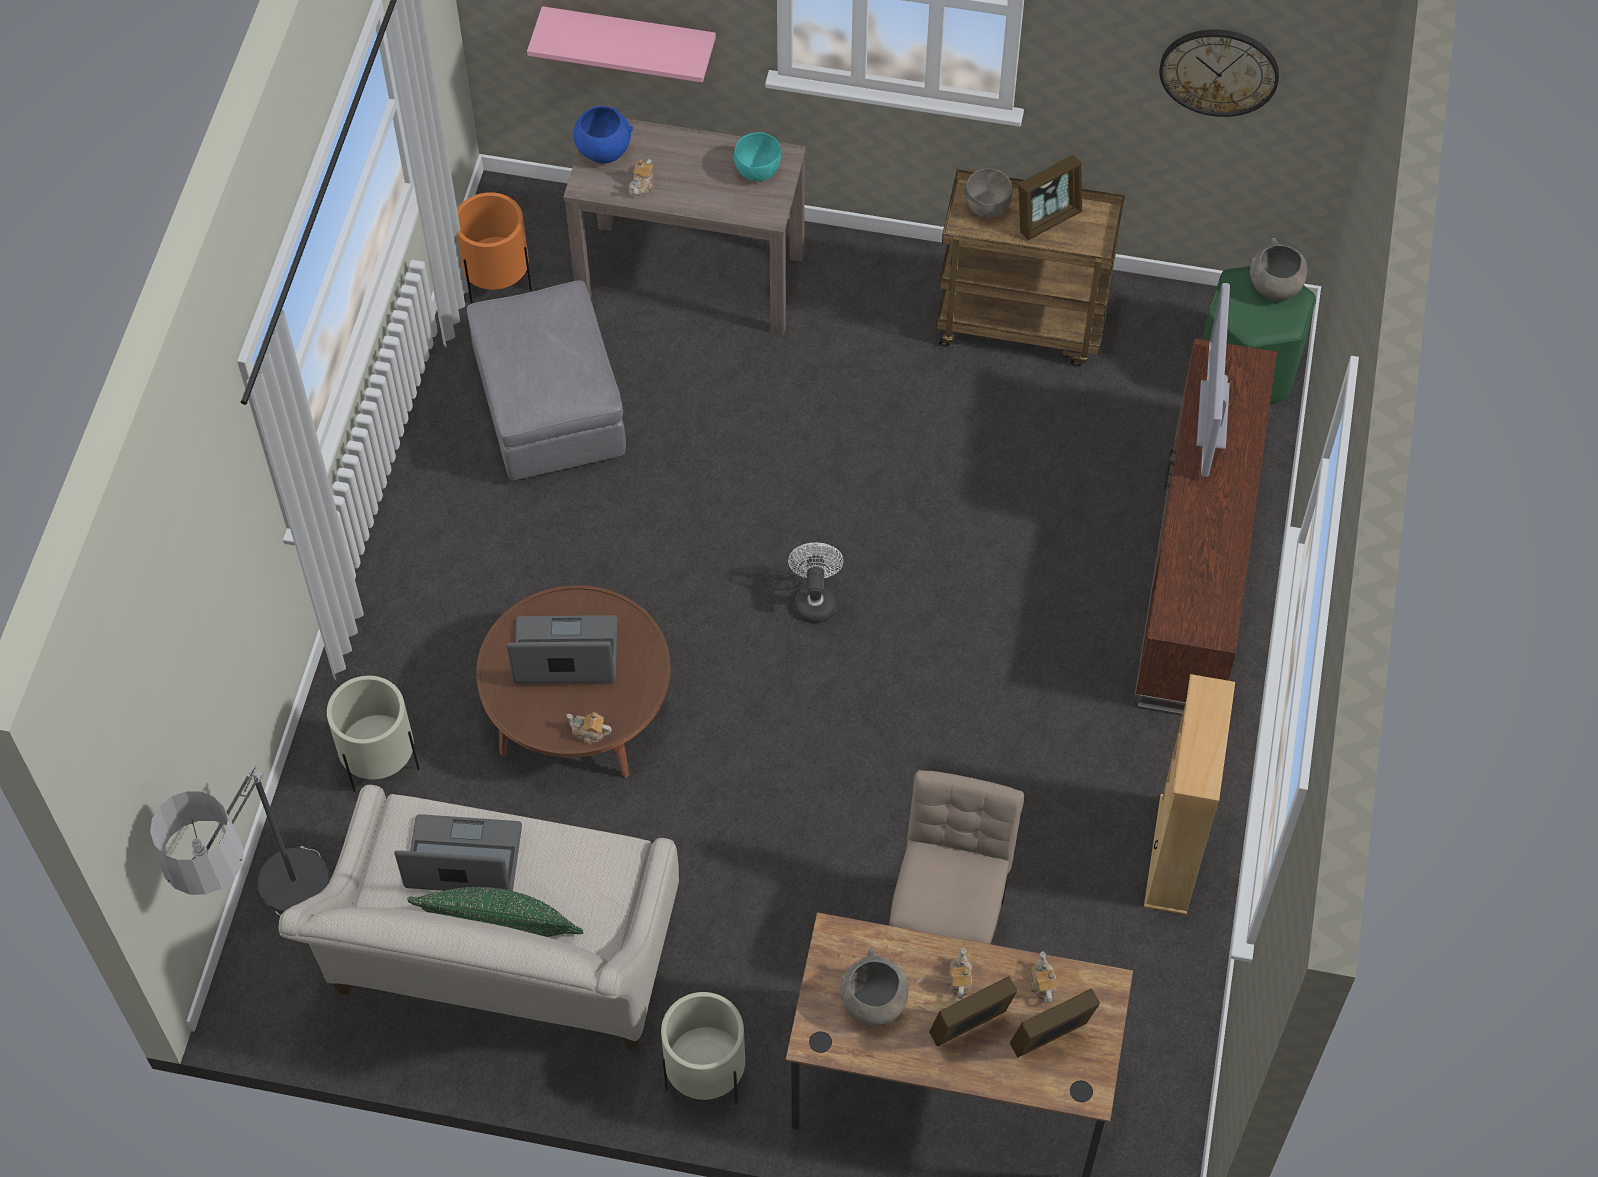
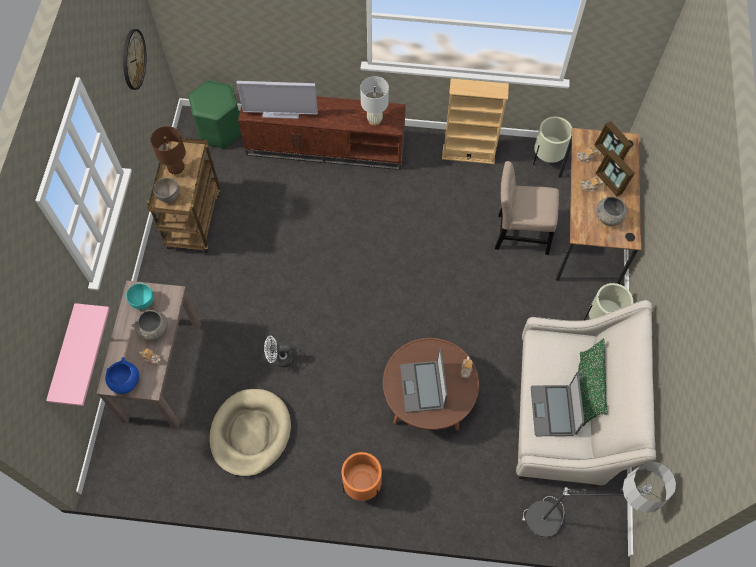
camera: 95 degrees left, 5 degrees up
beige planter [327,676,420,792] -> beige planter moved to [533,116,572,165]
orange planter [457,192,532,304] -> orange planter moved to [342,452,382,501]
grey ottoman [467,280,626,480] -> beige dog bed [210,389,291,477]
white fan [788,543,843,623] -> white fan moved to [264,336,294,367]
picture frame [1018,155,1082,240] -> brown table lamp [150,126,186,176]
grey bowl [1250,238,1307,301] -> grey bowl moved to [132,310,168,341]
none -> white table lamp [360,76,389,126]

